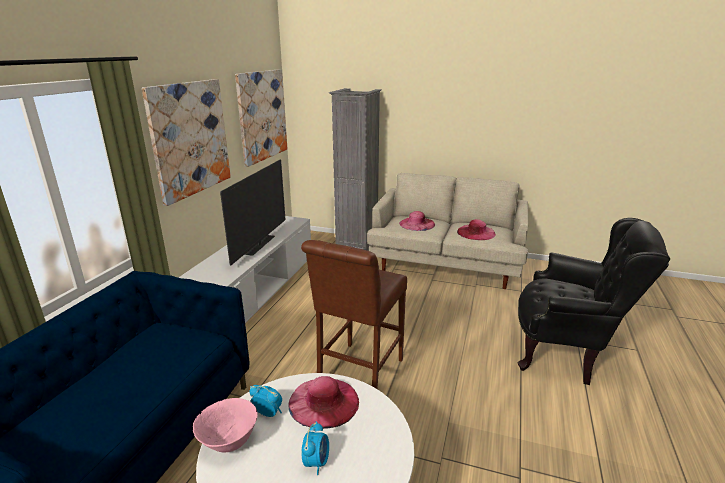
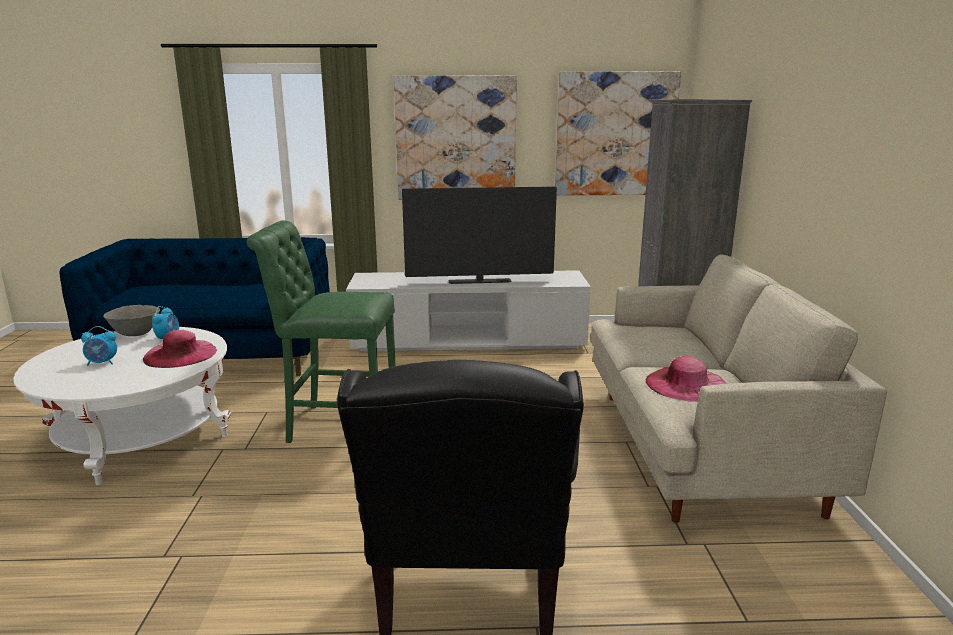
camera: 70 degrees right, 5 degrees down
pink bowl [193,398,258,452] -> grey bowl [103,305,160,336]
brown stool [301,240,407,389] -> green stool [247,220,396,443]
pink hat [399,211,435,231] -> none

